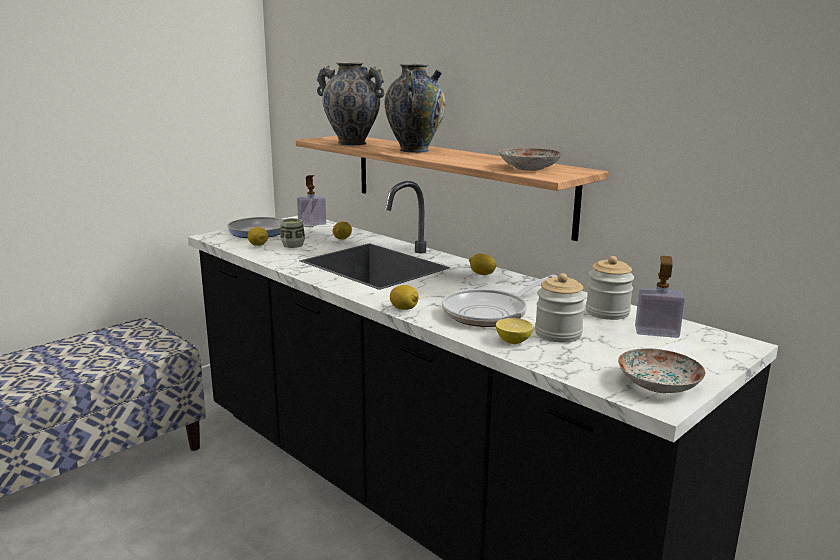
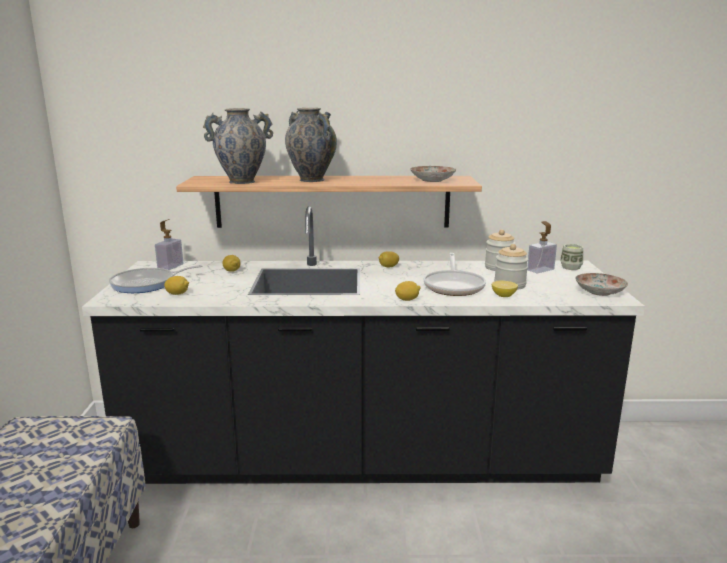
camera: 45 degrees left, 0 degrees up
cup [280,218,305,248] -> cup moved to [560,244,583,270]

